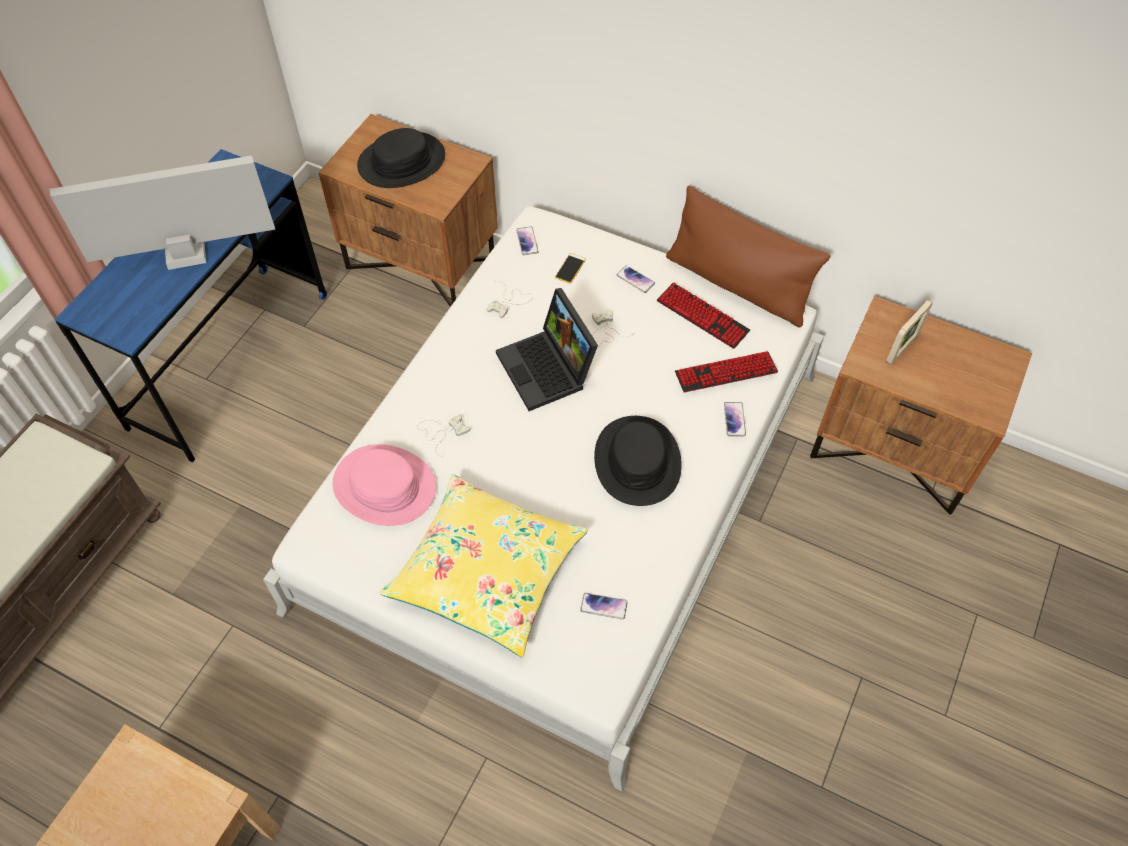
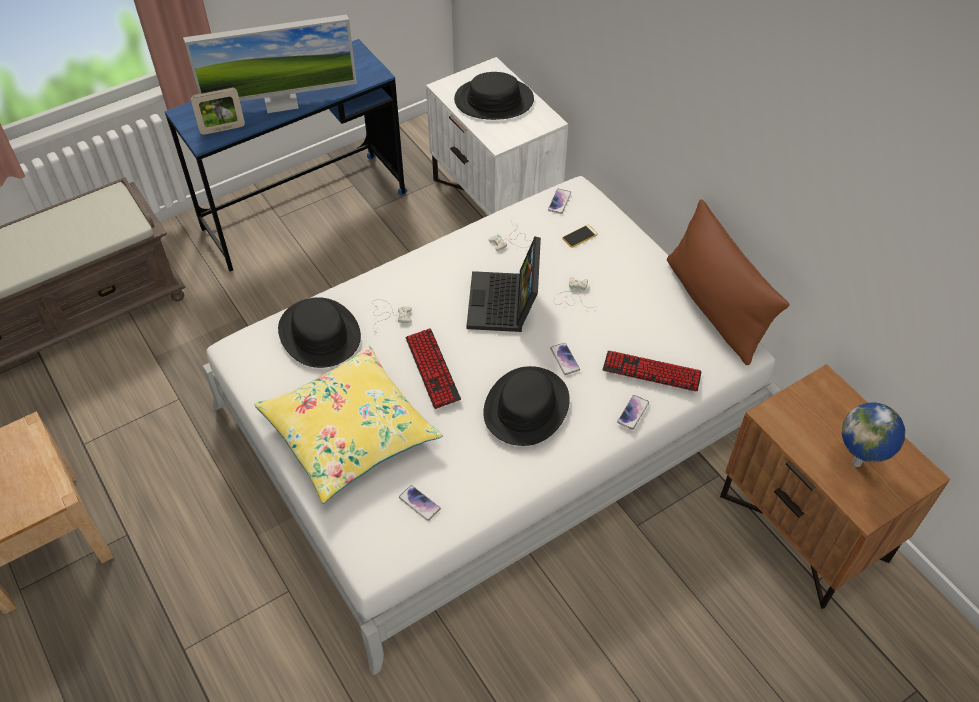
camera: 30 degrees right, 5 degrees down
monitor [49,156,275,270] -> monitor turned 150 degrees clockwise [183,14,357,113]
brown nightstand [319,114,498,307] -> white nightstand [426,57,568,216]
pink hat [332,444,436,526] -> black hat [278,297,361,368]
phone [617,265,655,293] -> phone moved to [550,343,580,375]
keyboard [657,282,750,349] -> keyboard moved to [405,328,461,409]
picture frame [886,300,933,365] -> picture frame moved to [191,88,245,135]
none -> globe [842,402,905,467]

